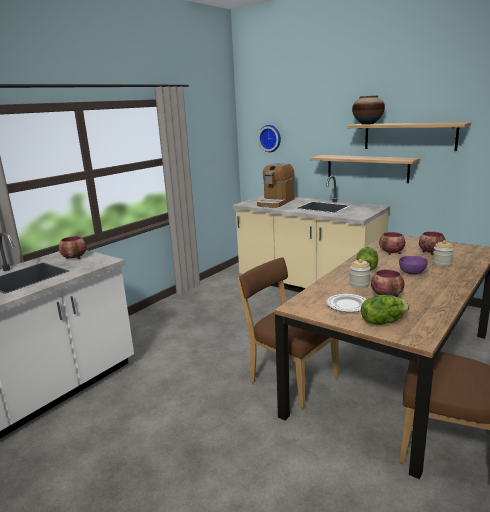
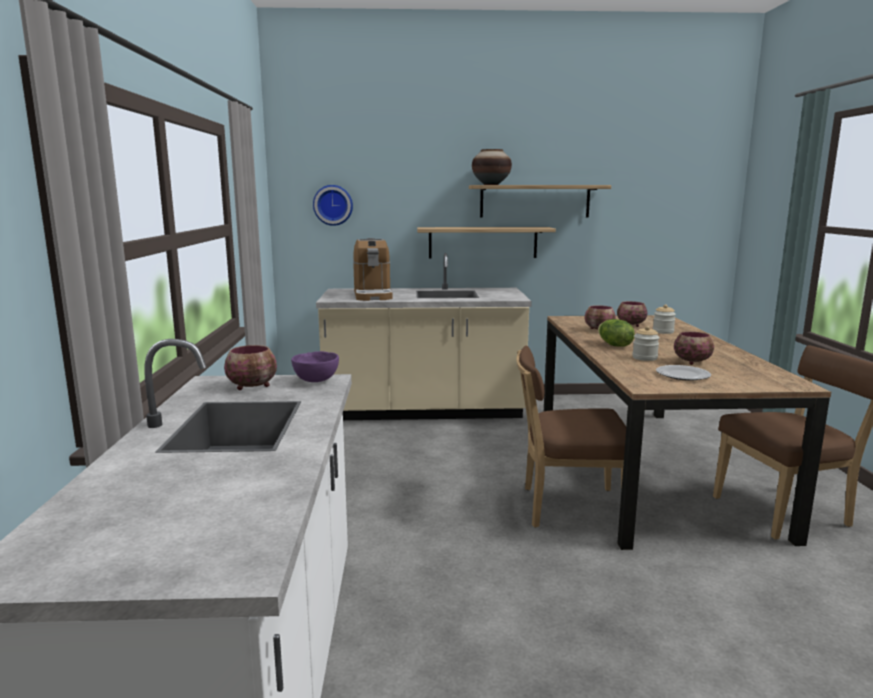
camera: 40 degrees left, 5 degrees down
lettuce [361,295,409,325] -> none
purple bowl [399,256,428,275] -> purple bowl moved to [291,351,339,382]

